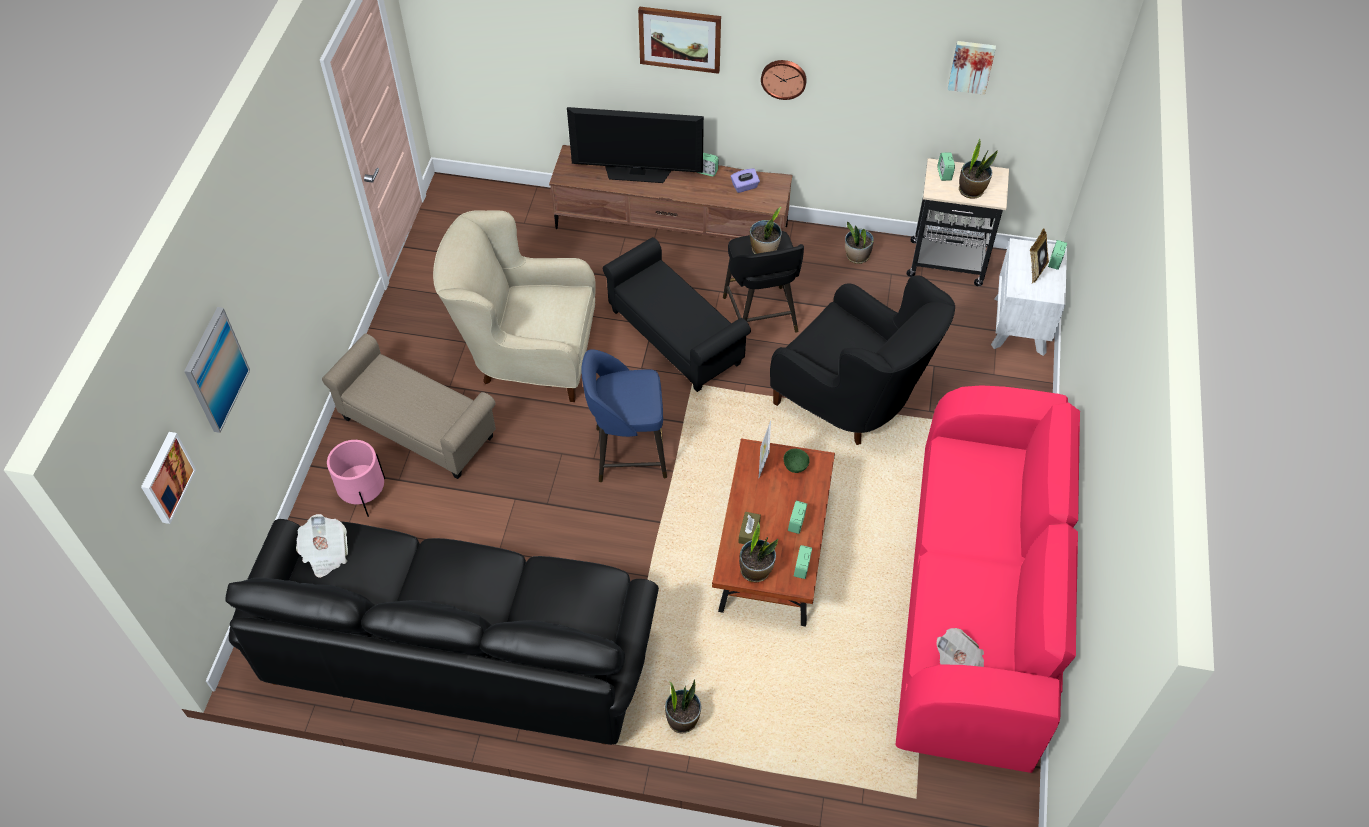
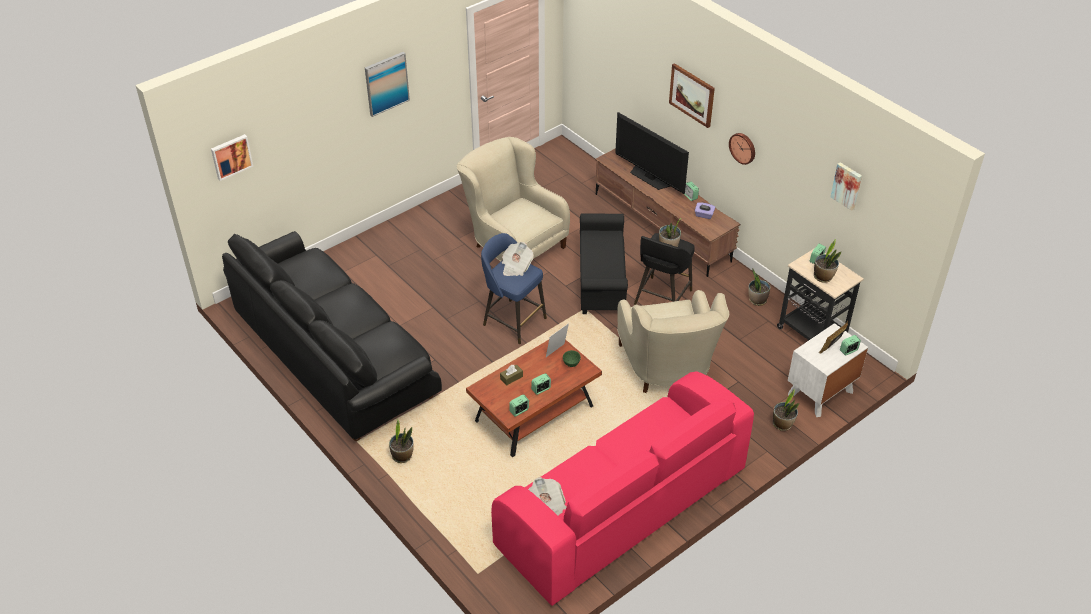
camera: 40 degrees right, 10 degrees down
picture [184,307,250,433] -> picture moved to [365,52,410,117]
newspaper [296,514,348,578] -> newspaper moved to [502,242,534,276]
beige ottoman [322,334,496,479] -> none
pink planter [327,440,385,517] -> none
potted plant [739,522,778,582] -> potted plant moved to [773,389,799,431]
black armchair [770,275,955,445] -> beige armchair [617,290,729,393]

